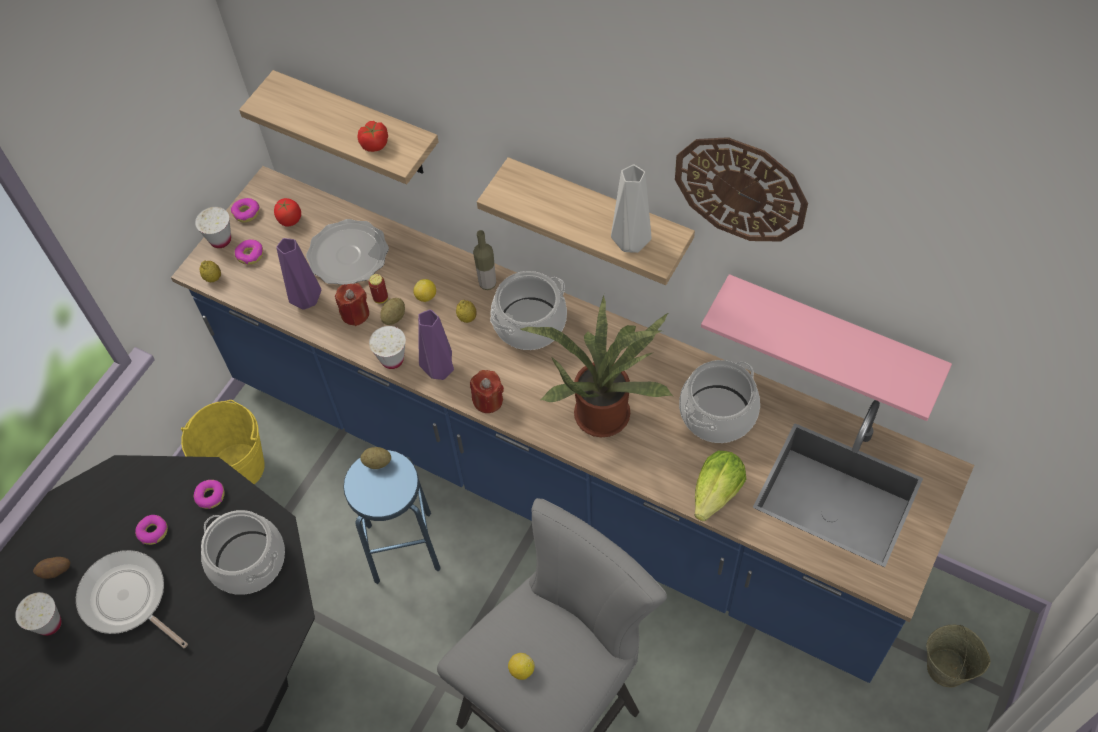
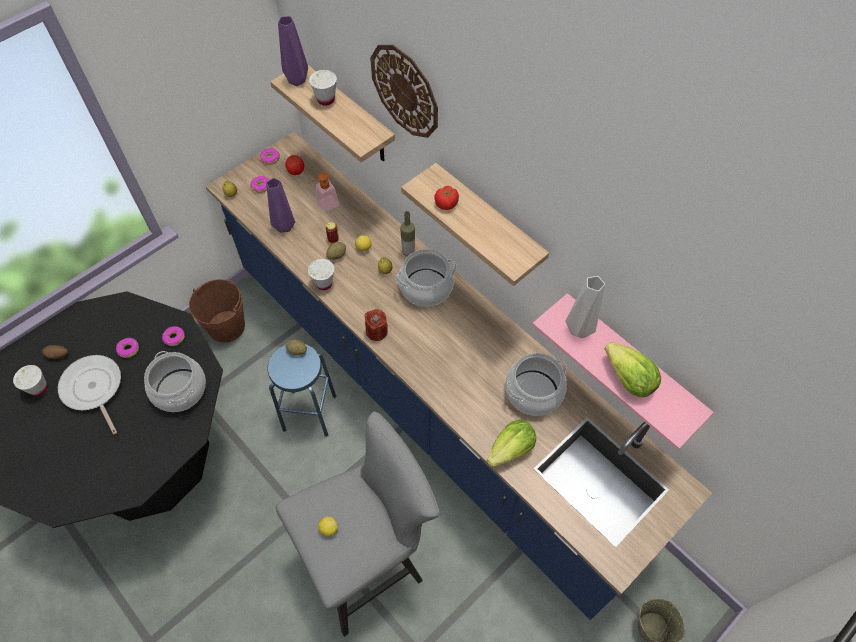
camera: 15 degrees right, 0 degrees up
yellow bucket [181,400,265,485] -> brown bucket [189,279,245,343]
white cup [195,207,231,248] -> white cup moved to [309,70,337,106]
plate [306,219,389,285] -> soap dispenser [307,172,339,212]
red candle [335,283,369,326] -> none
tomato [358,121,388,152] -> tomato moved to [434,186,459,210]
purple vase [418,309,454,380] -> purple vase moved to [278,16,308,86]
potted plant [519,296,674,437] -> none
grey vase [611,165,651,253] -> grey vase moved to [566,276,605,338]
wall clock [675,137,808,241] -> wall clock moved to [370,45,438,138]
none -> lettuce [605,342,661,397]

